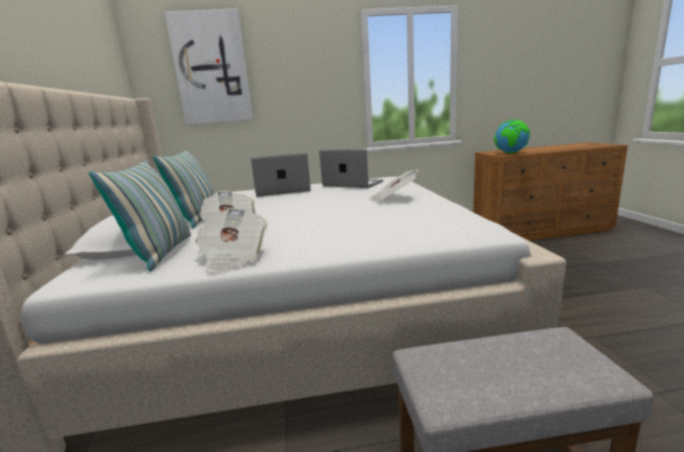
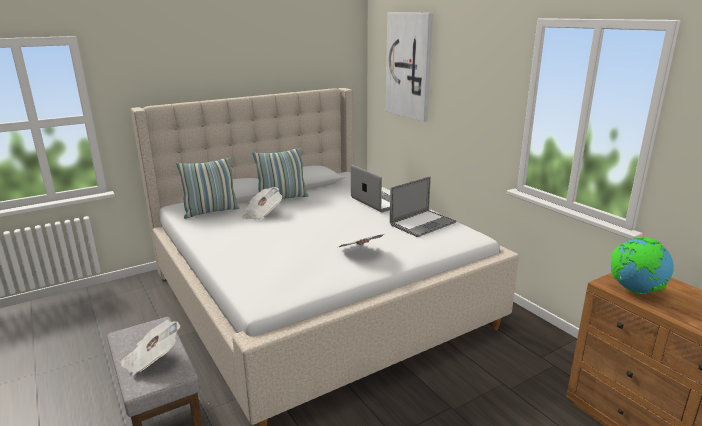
camera: 65 degrees right, 5 degrees up
newspaper [195,208,268,273] -> newspaper moved to [120,320,180,376]
laptop [319,149,383,188] -> laptop turned 45 degrees clockwise [390,176,456,237]

